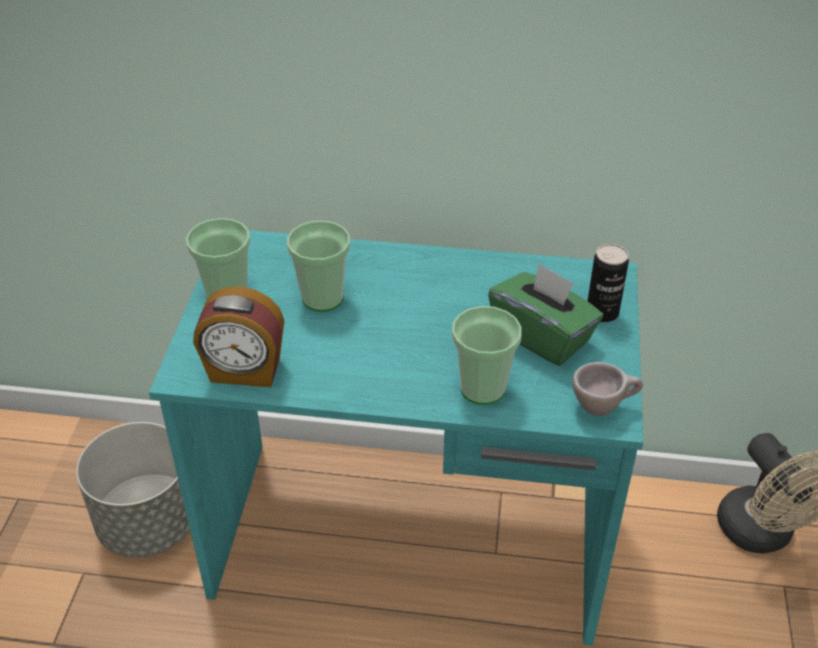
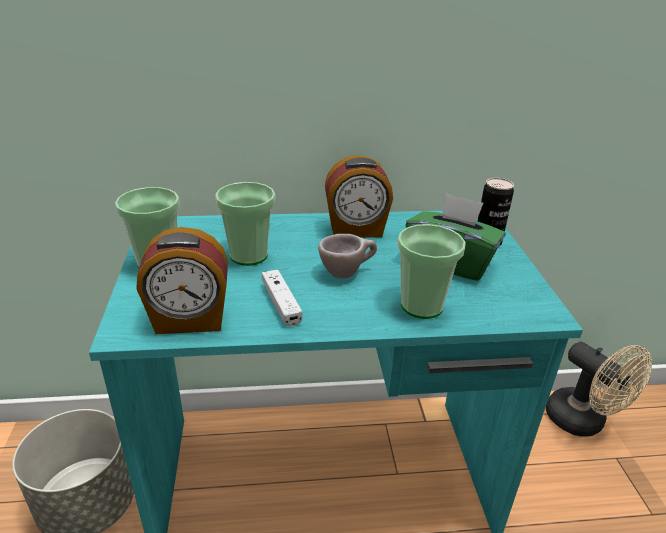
camera: 15 degrees left, 10 degrees down
beige cup [573,362,643,416] -> beige cup moved to [318,234,377,278]
none -> white game controller [262,269,303,326]
none -> alarm clock [325,155,393,238]

